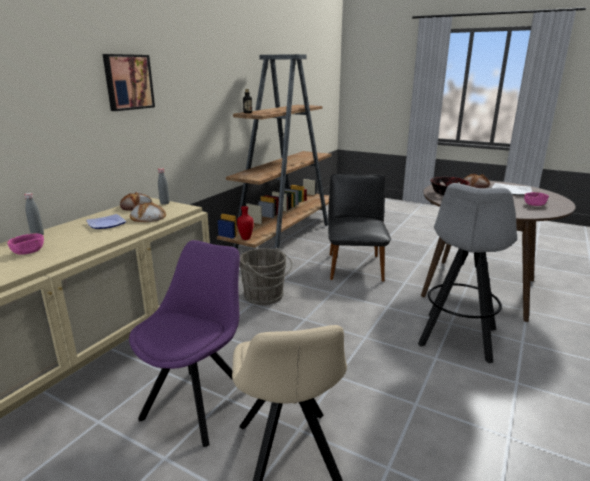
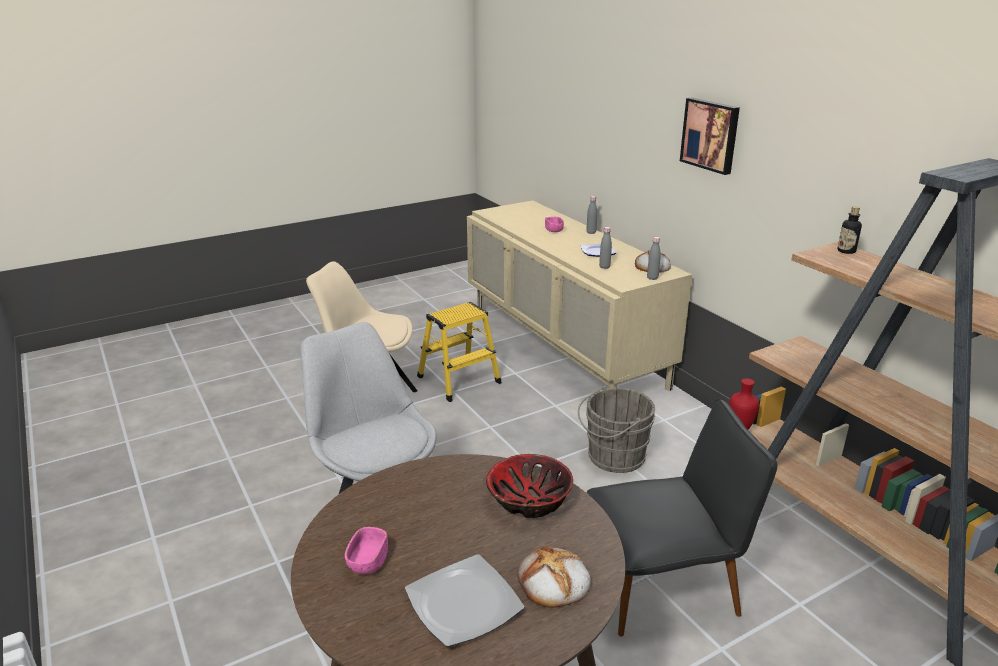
camera: 120 degrees right, 5 degrees up
purple chair [129,240,240,447] -> yellow step ladder [417,302,502,402]
bread [130,202,166,222] -> grey bottle [599,227,612,269]
black chair [328,174,391,282] -> black chair turned 45 degrees counterclockwise [587,399,777,637]

